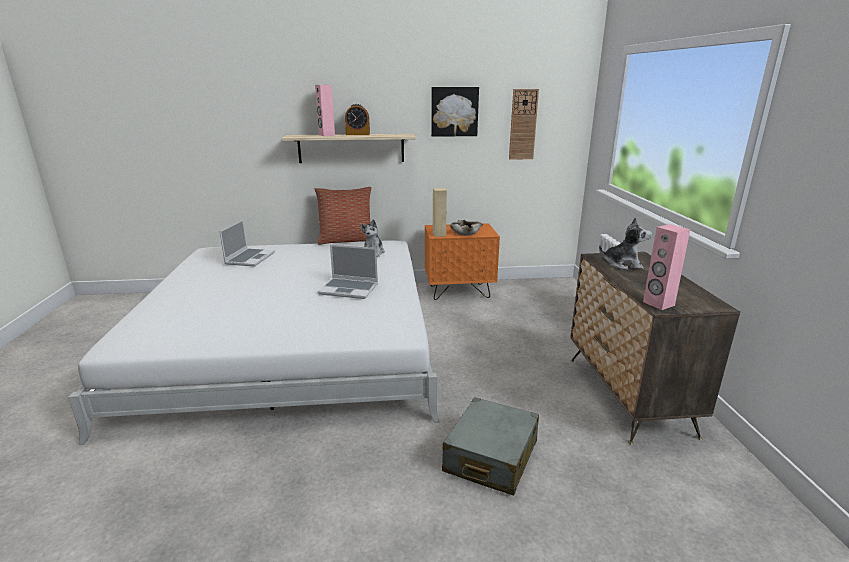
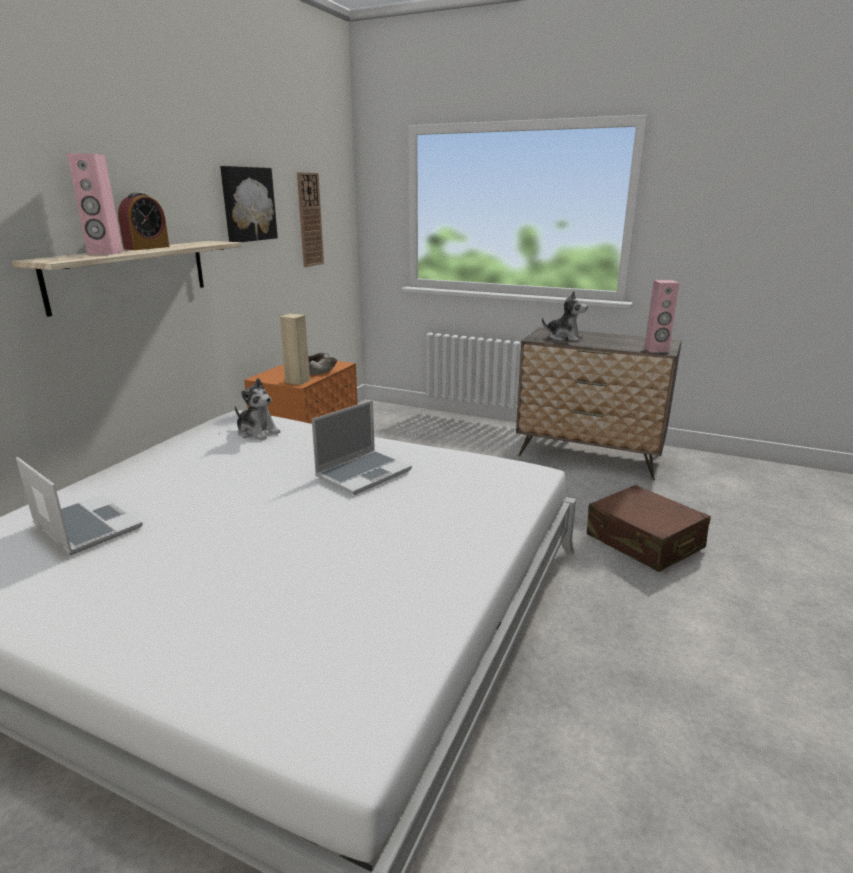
camera: 60 degrees left, 0 degrees up
pillow [315,187,371,245] -> none
grey suitcase [442,397,539,496] -> brown suitcase [587,485,711,572]
plush toy [599,217,652,270] -> plush toy turned 75 degrees clockwise [542,291,588,342]

